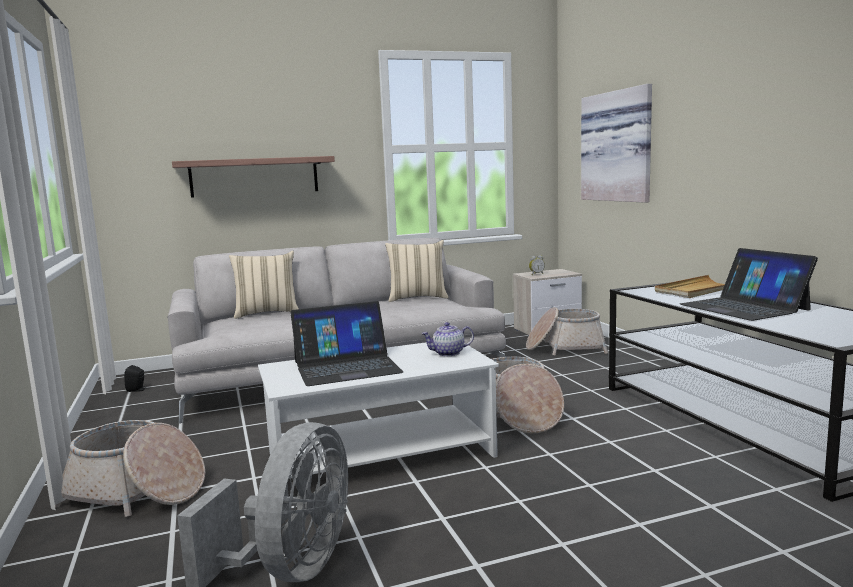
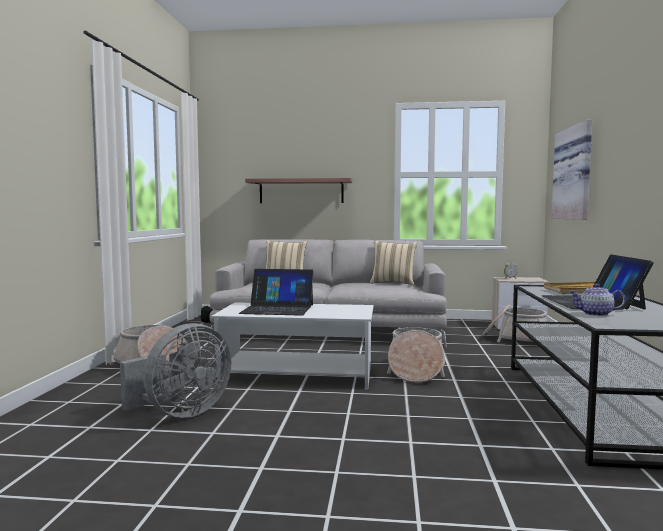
camera: 25 degrees right, 5 degrees down
teapot [421,322,474,356] -> teapot moved to [569,284,626,316]

